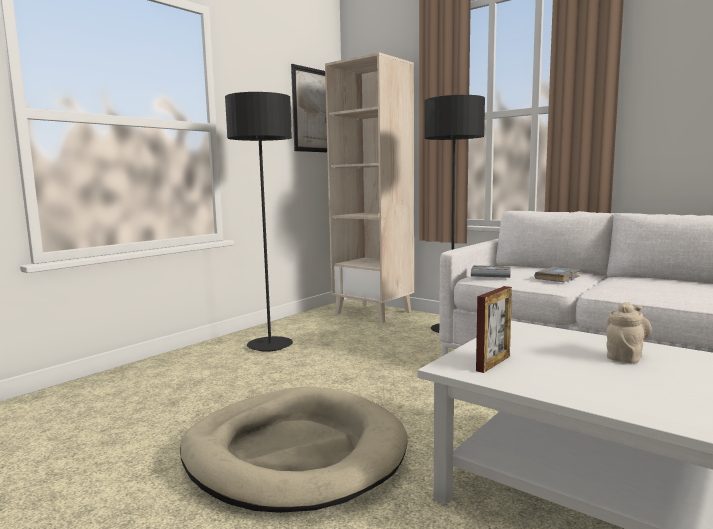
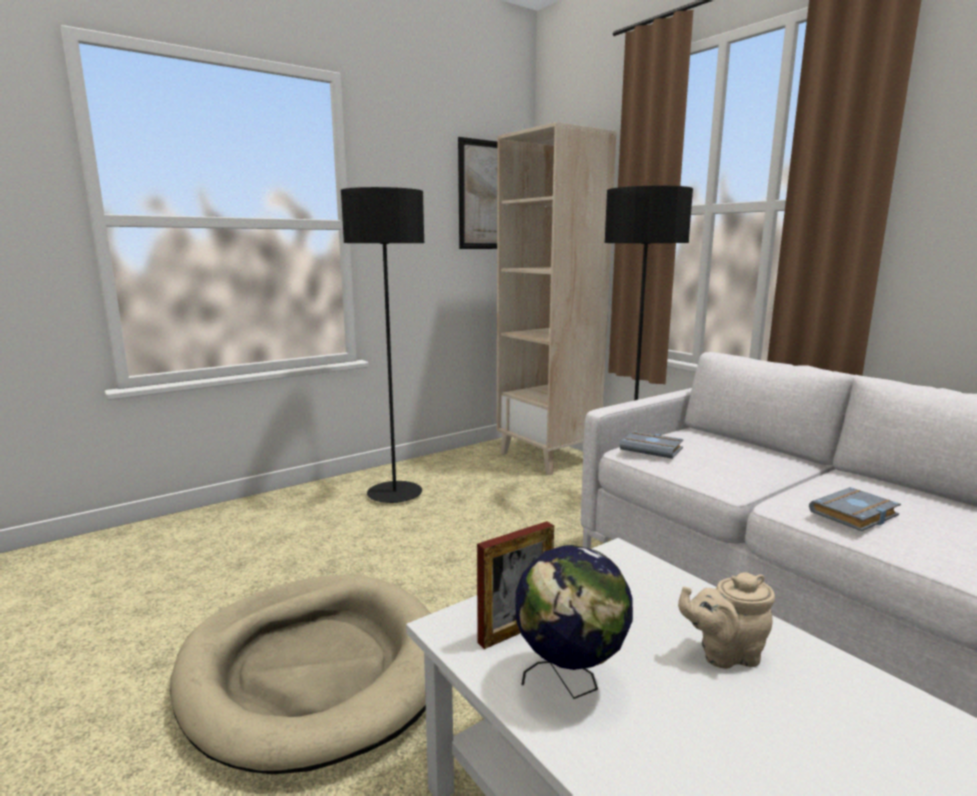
camera: 15 degrees right, 5 degrees up
grey book [534,267,580,282] -> grey book moved to [809,487,901,531]
beige teapot [606,302,652,363] -> beige teapot turned 150 degrees counterclockwise [678,572,775,669]
none -> globe [515,545,633,699]

